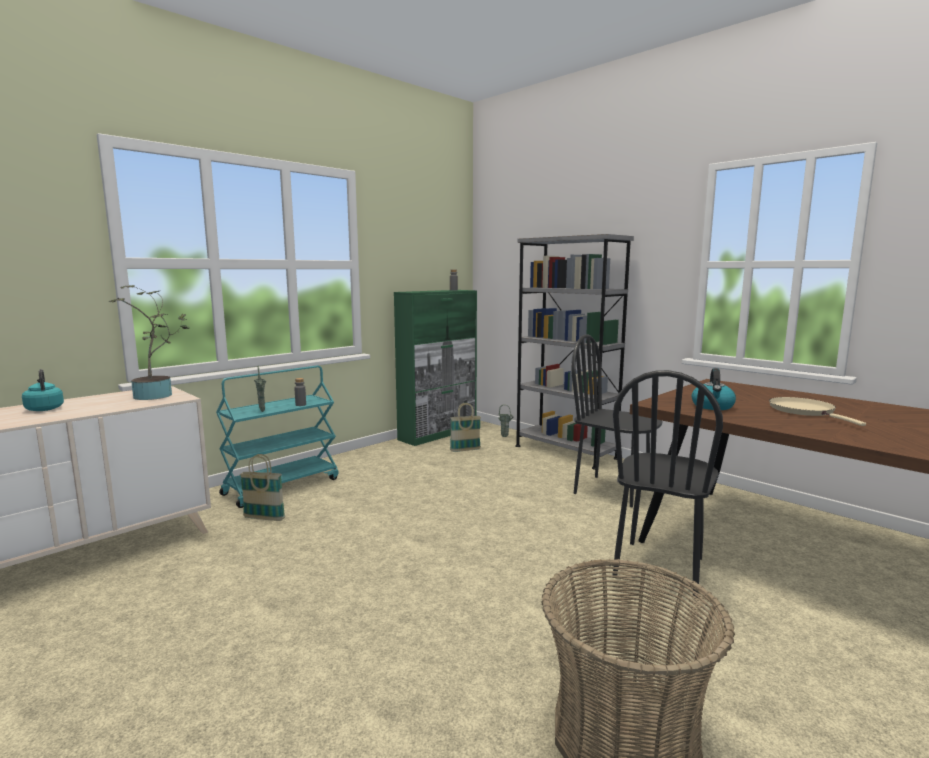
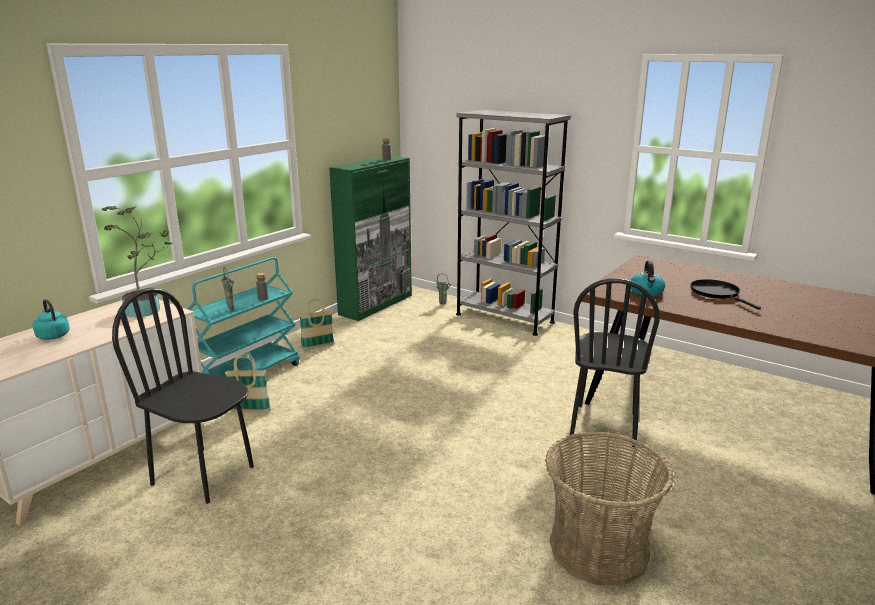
camera: 10 degrees left, 10 degrees up
basket [450,403,481,452] -> basket moved to [299,298,334,350]
black chair [571,334,663,507] -> black chair moved to [112,288,254,504]
beige frying pan [769,397,866,426] -> black frying pan [690,279,761,310]

